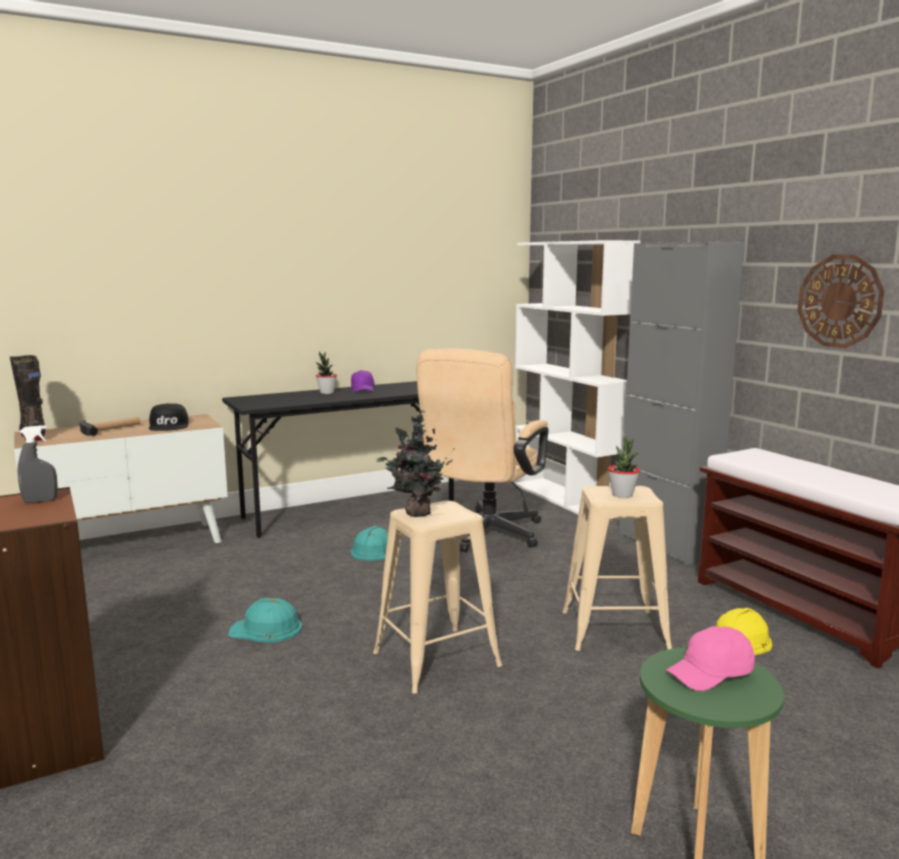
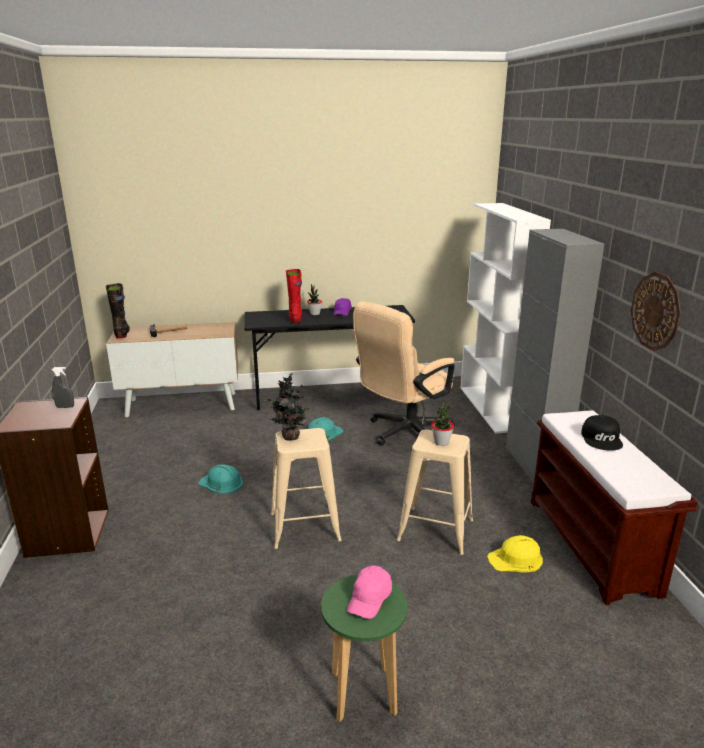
camera: 20 degrees right, 10 degrees up
black cap [149,403,189,431] -> black cap moved to [581,415,623,451]
pink cap [666,626,755,691] -> pink cap turned 60 degrees counterclockwise [347,565,392,619]
none -> red boot [286,269,302,323]

